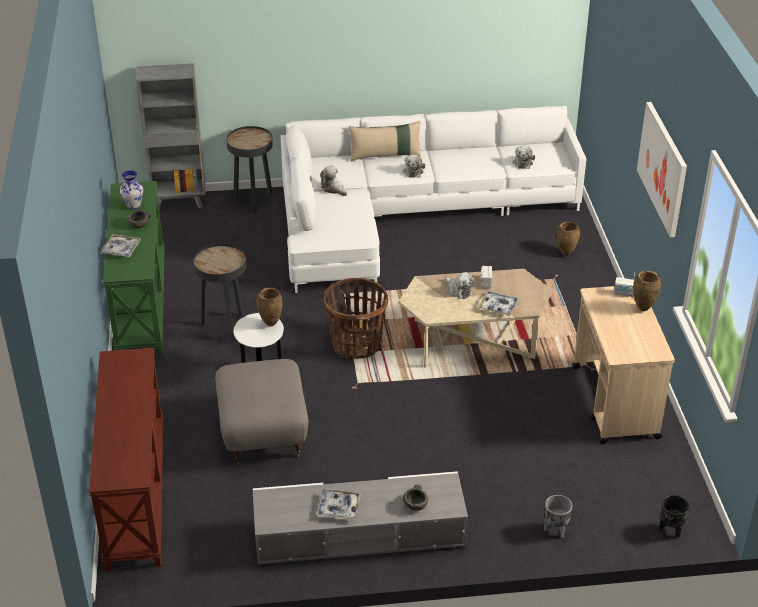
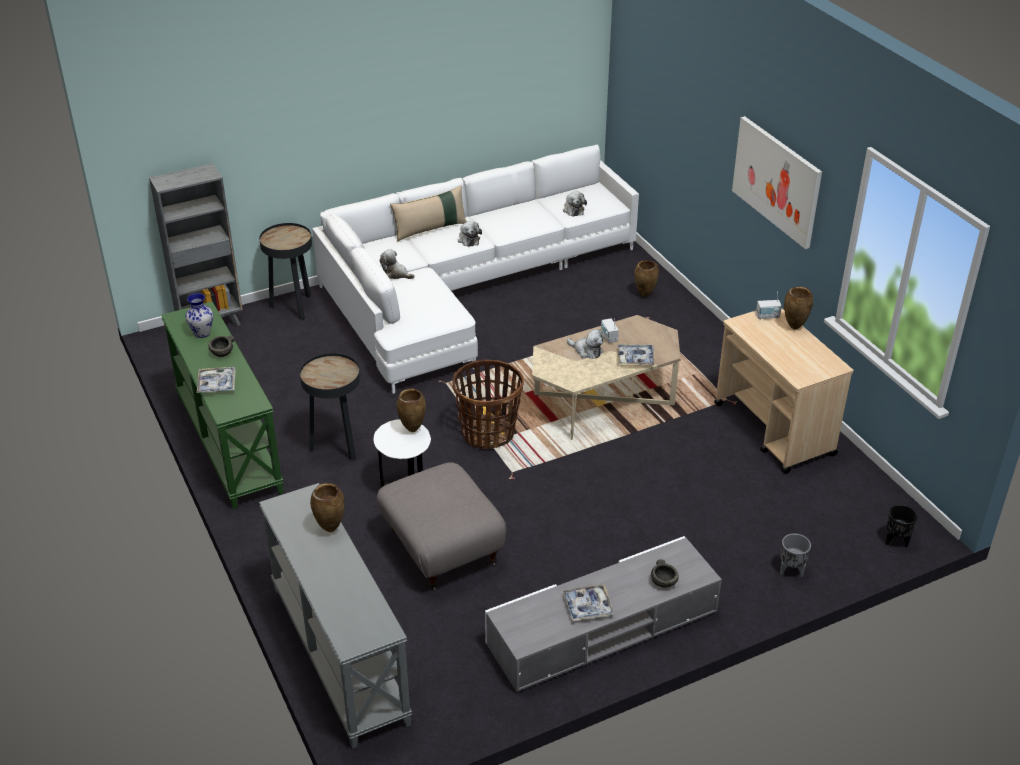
camera: 20 degrees left, 0 degrees up
brown console table [89,348,163,571] -> grey console table [259,483,413,749]
none -> brown vase [310,483,345,532]

